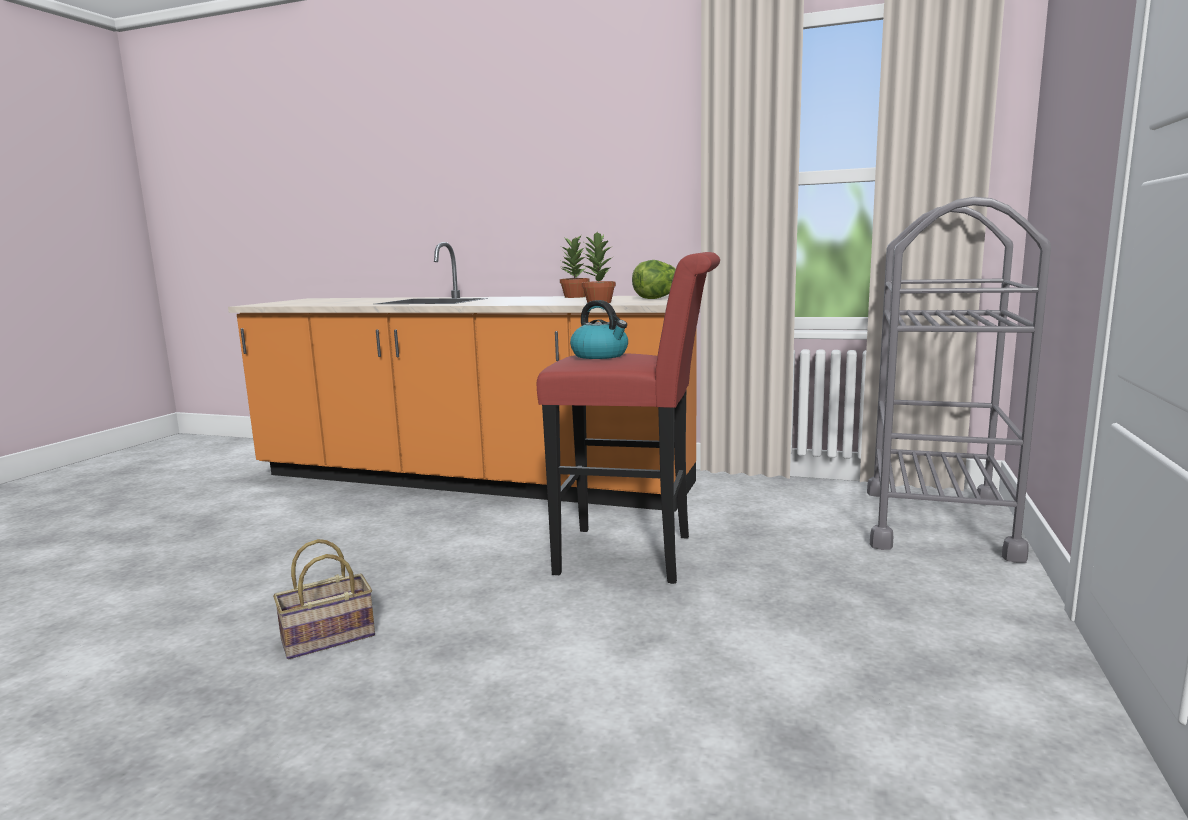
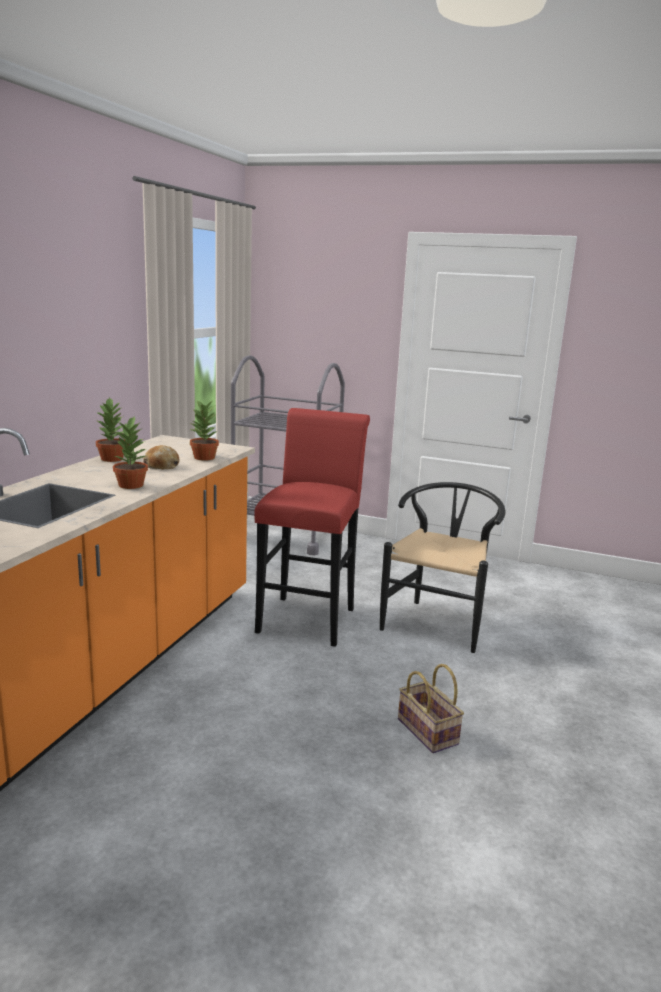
camera: 90 degrees left, 5 degrees up
kettle [570,300,628,359] -> none
lettuce [632,260,676,299] -> none
none -> potted plant [113,415,148,489]
none -> bread [143,445,179,469]
none -> black chair [380,482,505,653]

